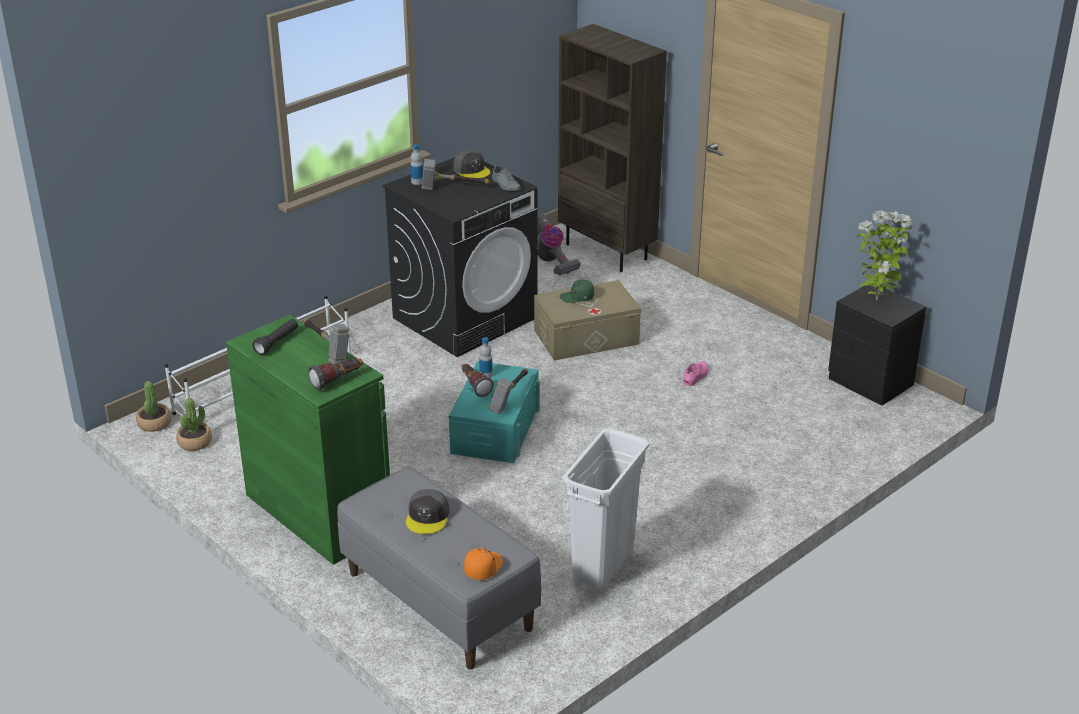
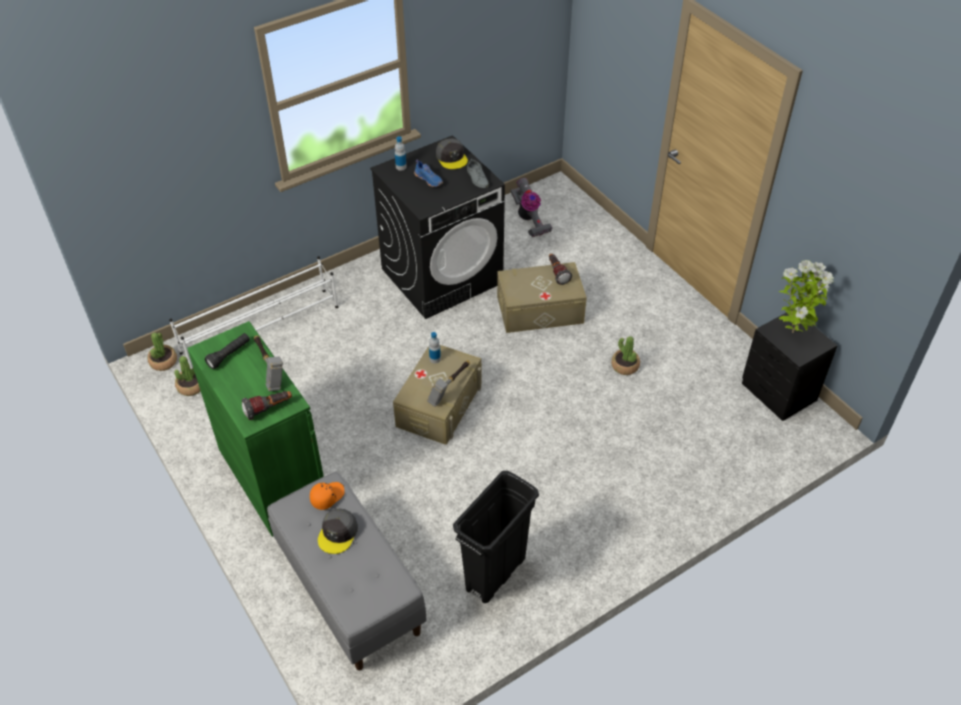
camera: 10 degrees right, 15 degrees up
hammer [422,159,489,190] -> blue shoe [414,159,443,187]
turquoise storage box [448,361,540,463] -> beige storage box [393,345,481,445]
flashlight [461,364,494,397] -> flashlight moved to [549,254,572,285]
orange cap [464,548,503,580] -> orange cap moved to [310,482,345,510]
brown bookcase [558,24,667,272] -> none
green cap [559,279,594,303] -> none
white trash can [563,428,649,594] -> black trash can [453,471,539,603]
pink shoe [683,361,708,386] -> potted plant [611,336,640,375]

